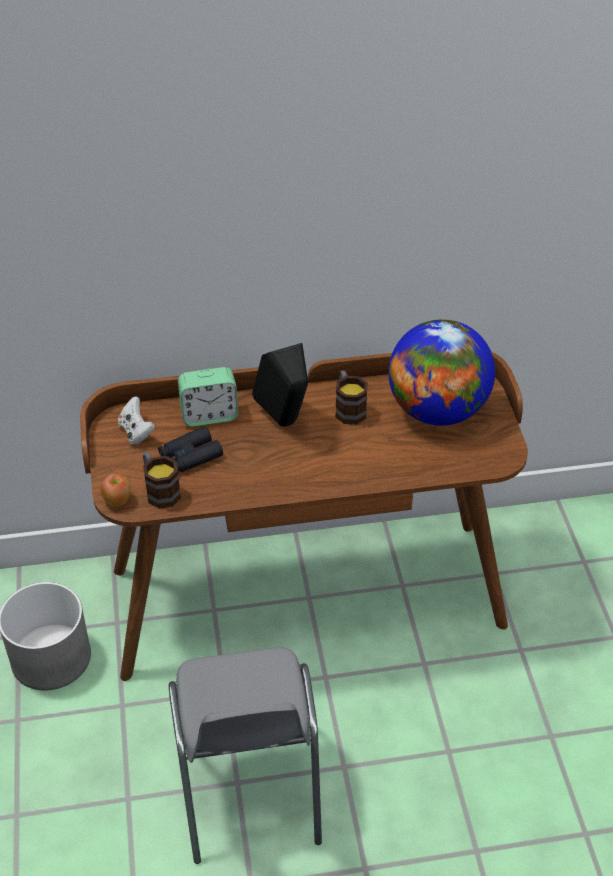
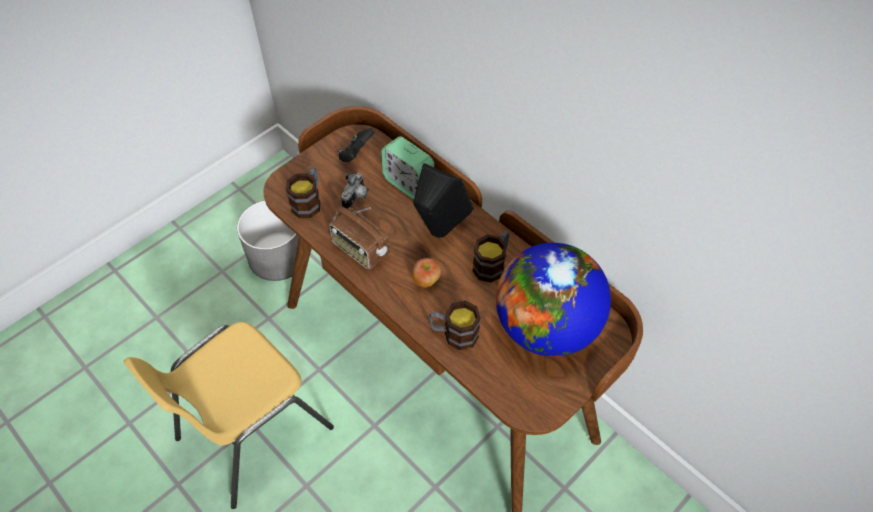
camera: 55 degrees right, 10 degrees up
apple [100,473,131,507] -> apple moved to [412,258,441,288]
white game controller [118,396,156,445] -> black game controller [338,128,375,162]
black binoculars [158,426,223,472] -> camera [341,173,369,209]
grey chair [168,647,322,864] -> yellow chair [124,322,334,509]
none -> radio [329,207,390,270]
none -> mug [429,300,481,350]

